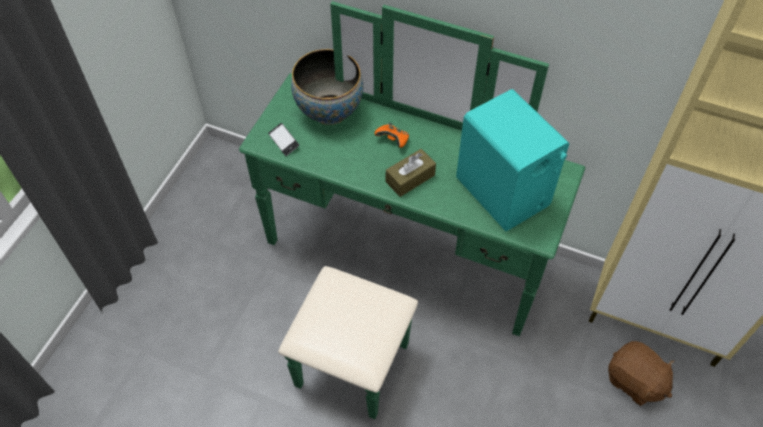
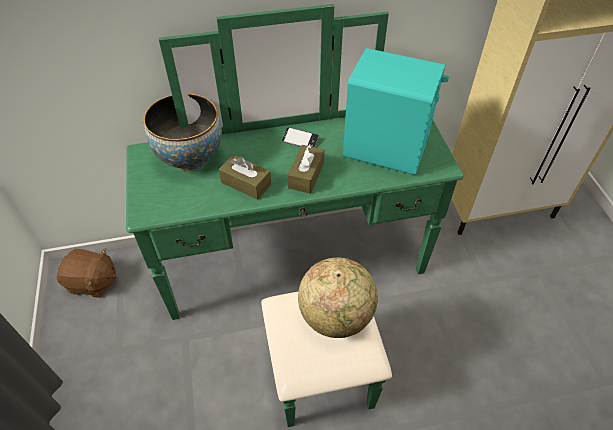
camera: 35 degrees left, 5 degrees down
phone [268,123,299,156] -> phone moved to [282,127,319,147]
orange game controller [375,123,409,148] -> none
brown plush toy [608,341,675,406] -> brown plush toy moved to [56,248,117,298]
none -> brown tissue box [219,155,271,200]
none -> globe [298,257,378,338]

